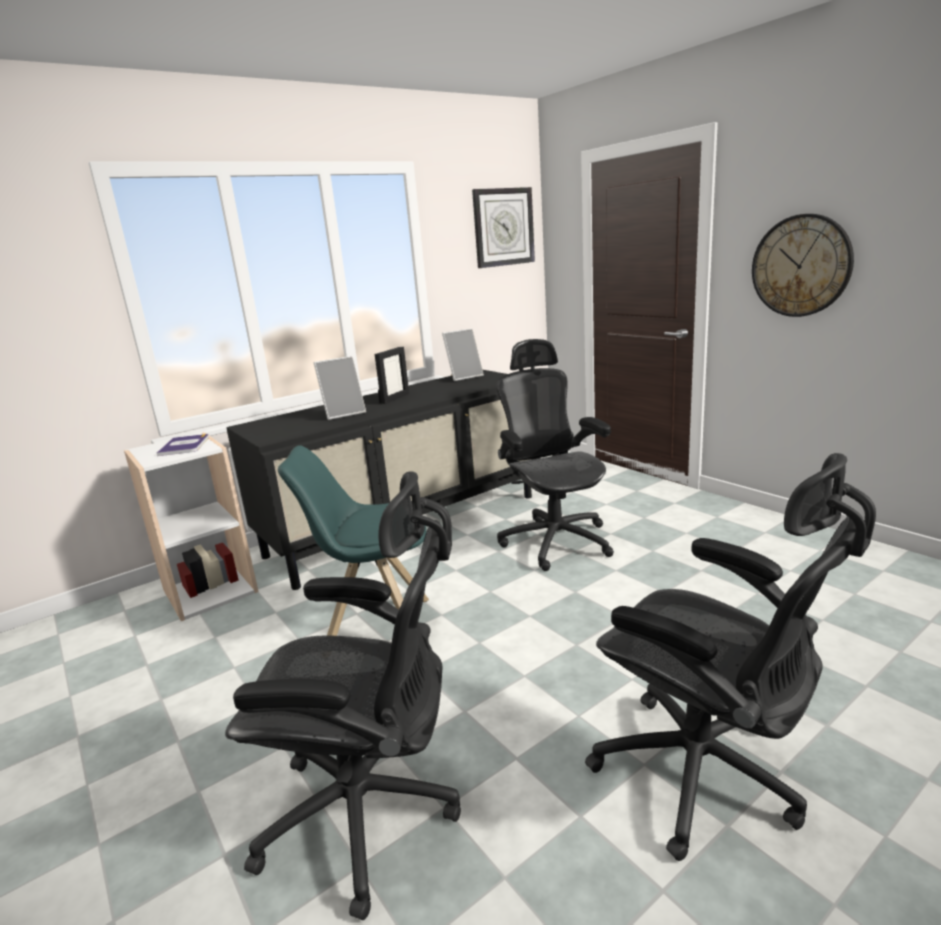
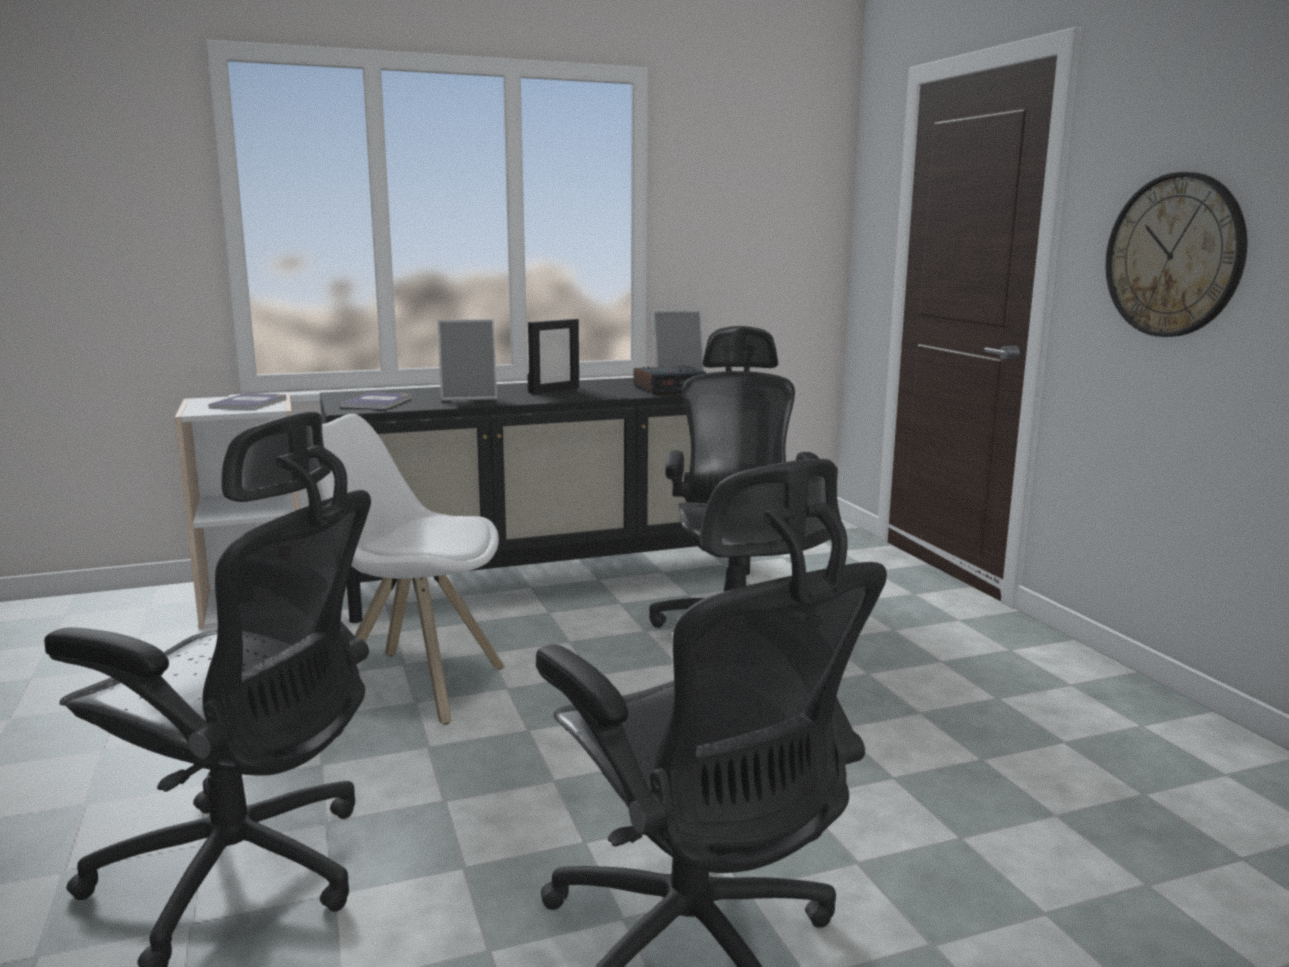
camera: 15 degrees right, 5 degrees down
turquoise chair [278,445,429,636] -> white chair [317,414,505,725]
wall clock [472,187,535,268] -> none
none -> book [340,392,412,409]
none -> alarm clock [634,366,706,395]

